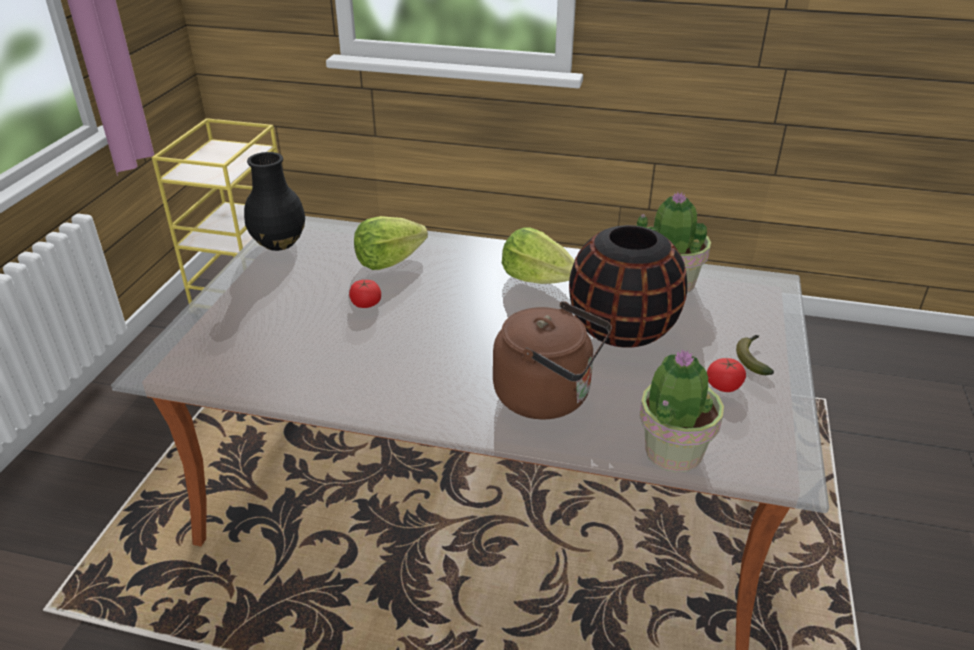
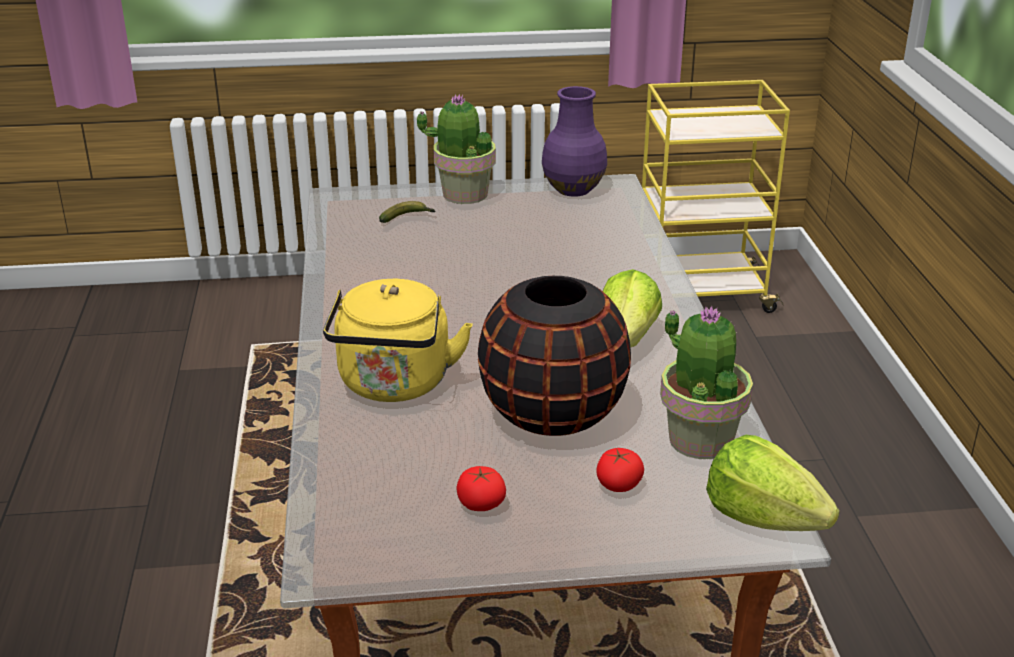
camera: 70 degrees right, 5 degrees down
black vase [244,152,305,251] -> purple vase [542,86,607,197]
tomato [349,280,381,308] -> tomato moved to [596,448,644,492]
lettuce [354,216,428,270] -> lettuce moved to [706,435,840,531]
brown kettle [493,301,612,419] -> yellow kettle [323,279,473,402]
potted plant [639,349,724,472] -> potted plant moved to [417,94,496,204]
banana [736,335,774,375] -> banana moved to [379,201,436,223]

